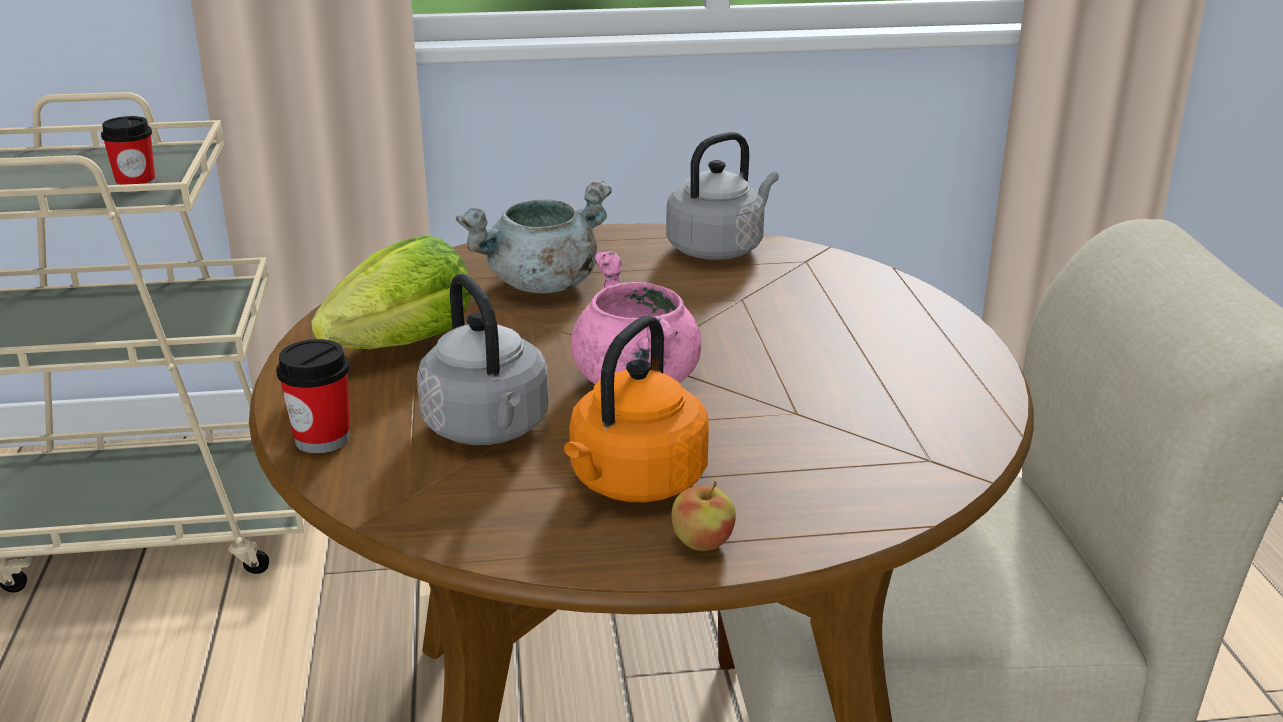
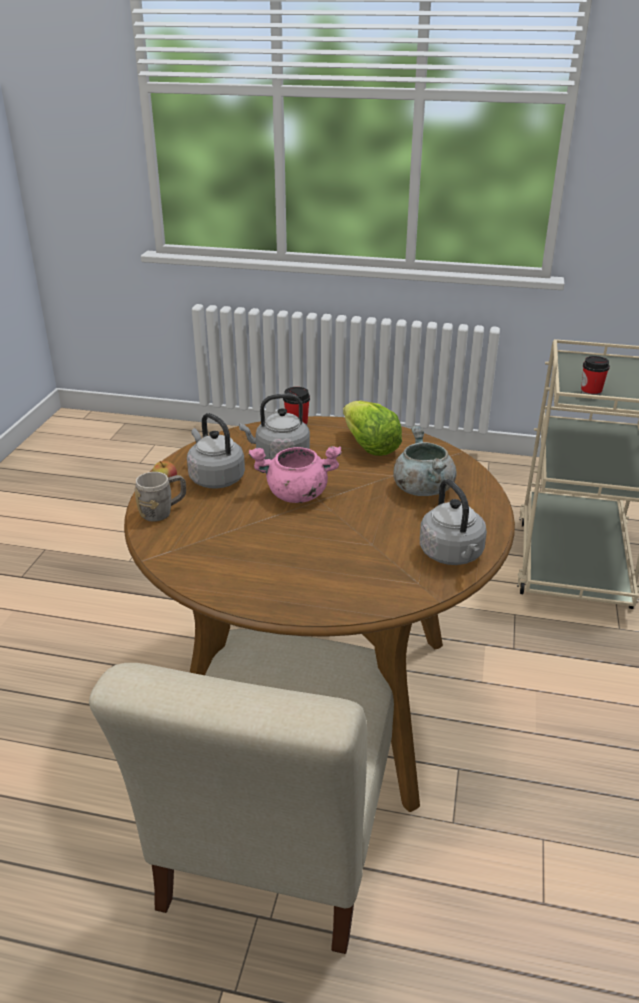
camera: 110 degrees right, 5 degrees up
orange kettle [564,315,709,503] -> grey kettle [187,413,245,489]
none -> grey mug [135,472,186,522]

